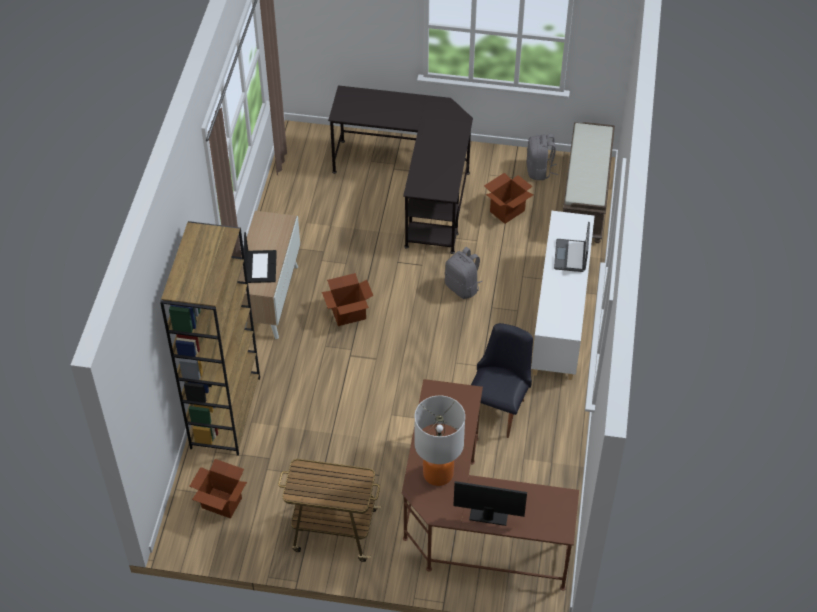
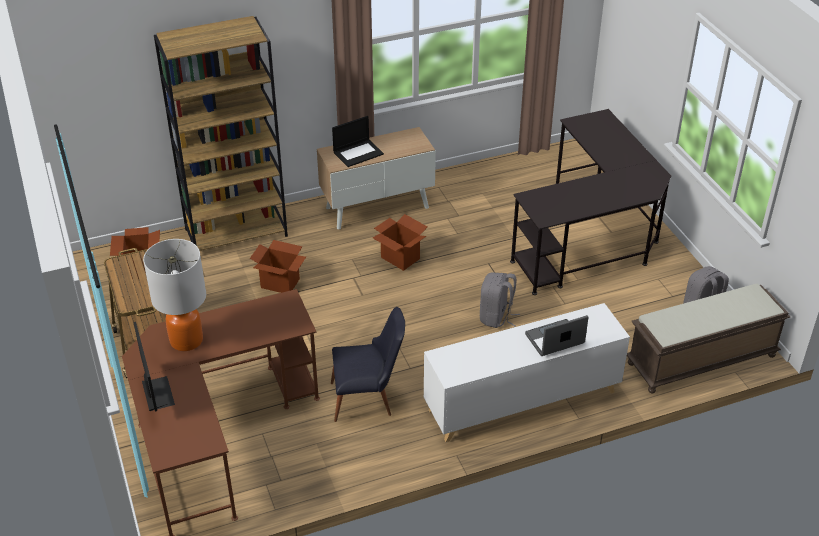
camera: 60 degrees right, 10 degrees down
cardboard box [484,173,534,224] -> cardboard box moved to [250,240,306,293]

